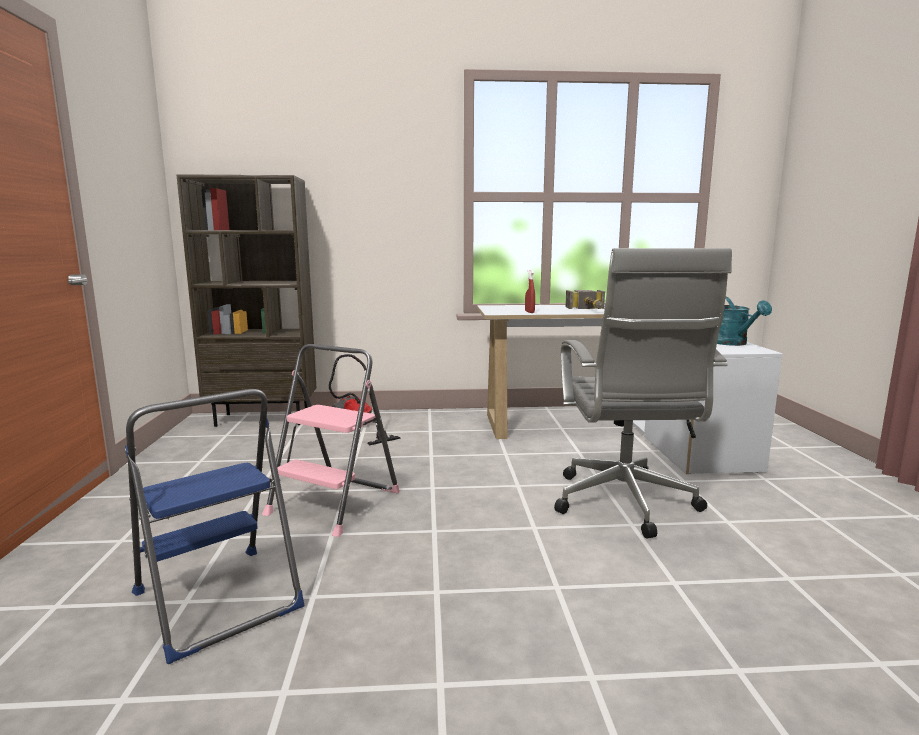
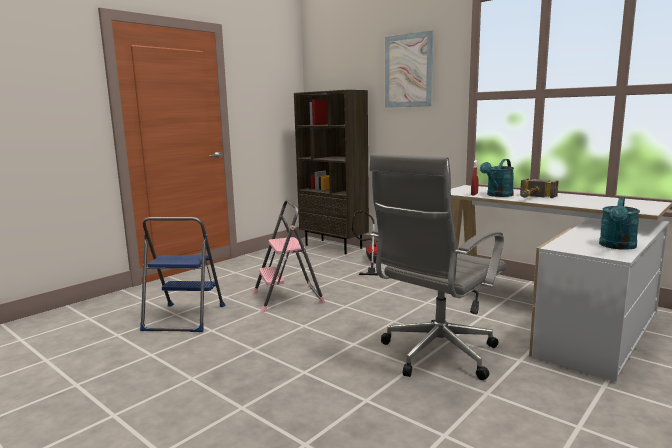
camera: 45 degrees right, 0 degrees up
none -> picture [385,30,434,108]
none -> turquoise watering can [480,159,514,197]

